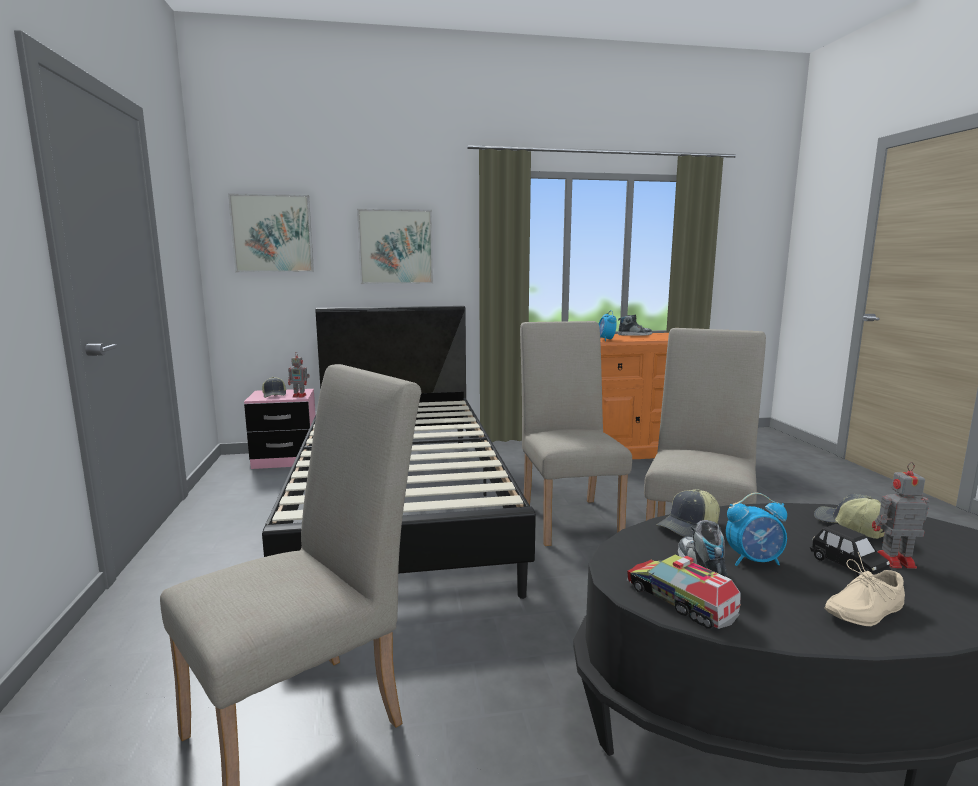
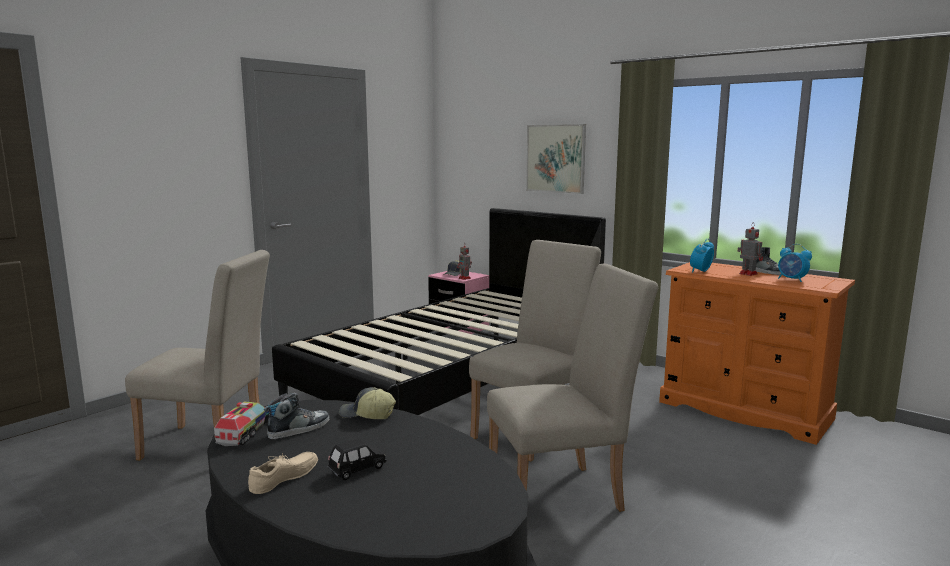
camera: 50 degrees right, 0 degrees up
picture [228,194,314,272] -> none
alarm clock [726,493,787,566] -> alarm clock moved to [778,244,812,282]
black toy car [810,524,891,577] -> black toy car turned 150 degrees counterclockwise [327,438,387,480]
cap [814,494,884,539] -> none
beige shoe [824,552,905,626] -> beige shoe turned 105 degrees clockwise [248,452,318,494]
toy robot [872,462,929,569] -> toy robot moved to [737,222,763,276]

